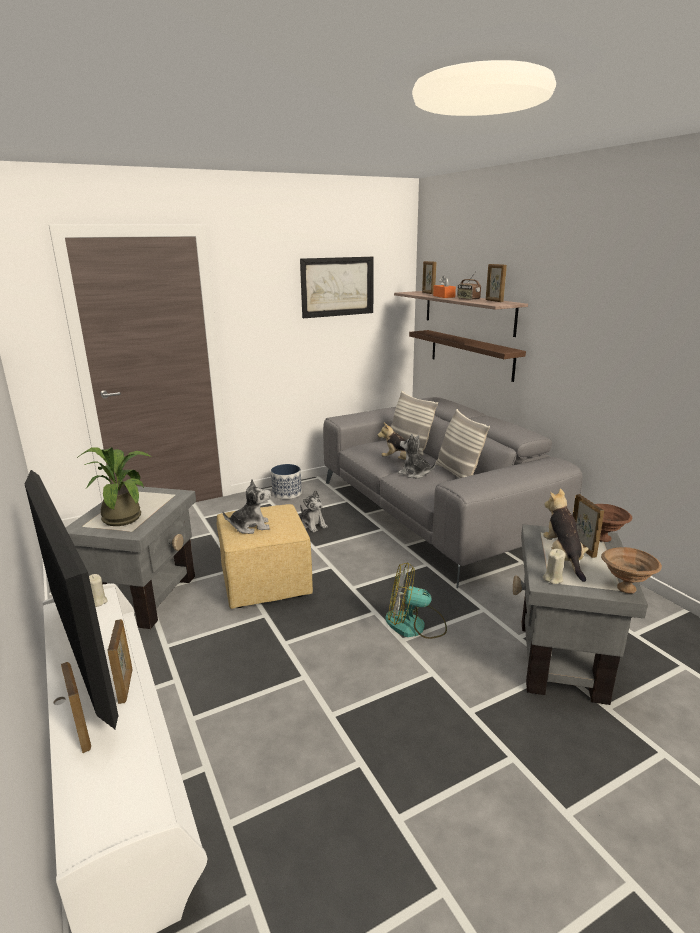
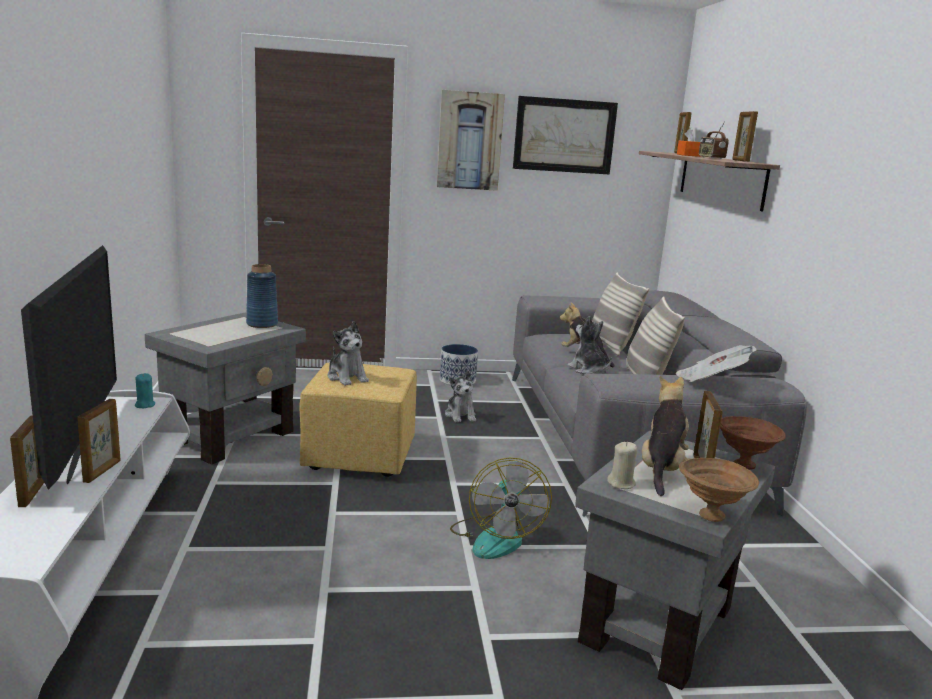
camera: 20 degrees right, 5 degrees down
potted plant [77,447,152,526] -> none
beige candle [89,574,108,607] -> turquoise candle [135,373,155,409]
plush toy [223,479,271,534] -> plush toy turned 45 degrees clockwise [327,321,369,386]
fan [385,562,447,639] -> fan turned 120 degrees counterclockwise [450,458,552,559]
brown shelf [409,330,526,382] -> none
none -> blue vase [246,264,278,328]
none -> picture [437,90,505,191]
none -> newspaper [676,345,757,382]

